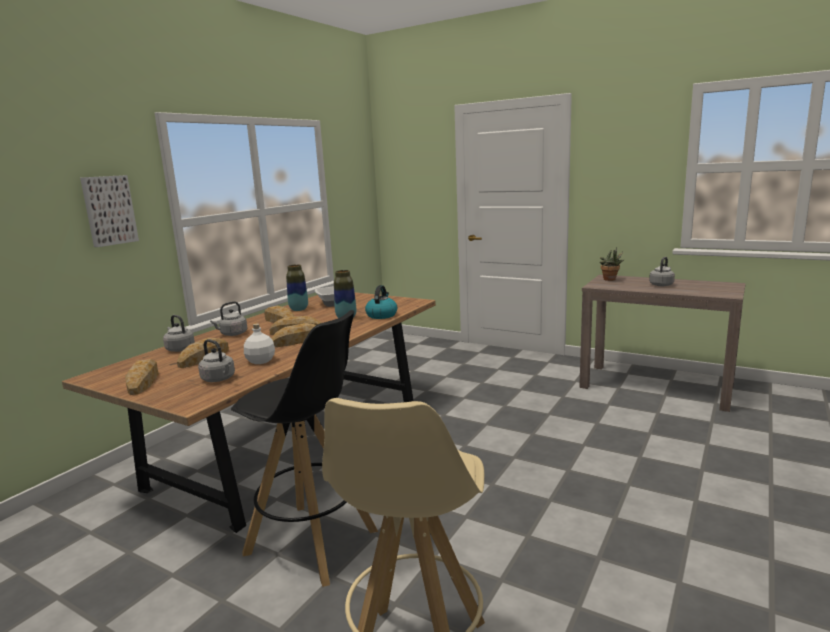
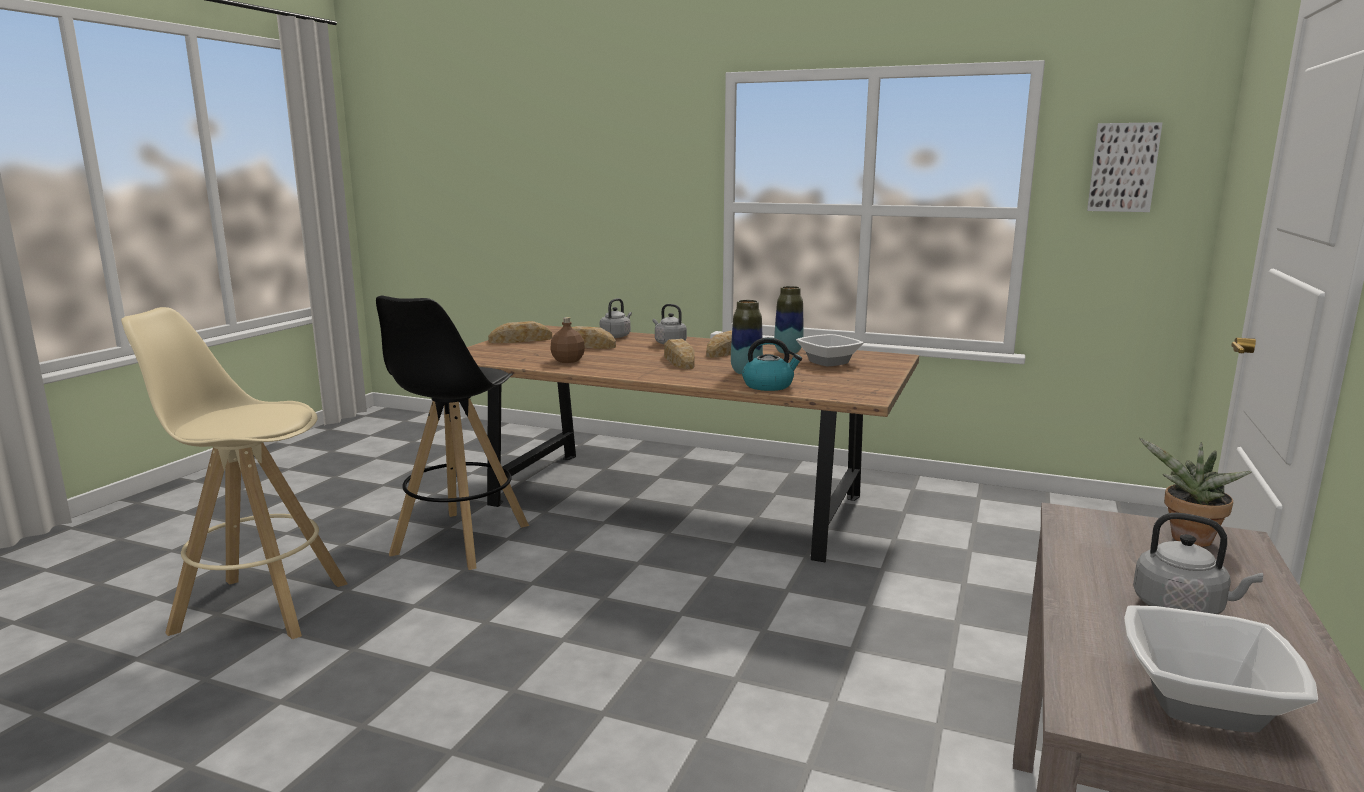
camera: 80 degrees right, 0 degrees up
picture [80,175,139,247] -> picture moved to [1087,122,1163,212]
grey kettle [198,339,235,382] -> none
white bottle [244,323,275,364] -> brown bottle [550,317,585,363]
bread [271,323,316,347] -> none
none -> bowl [1124,605,1318,732]

